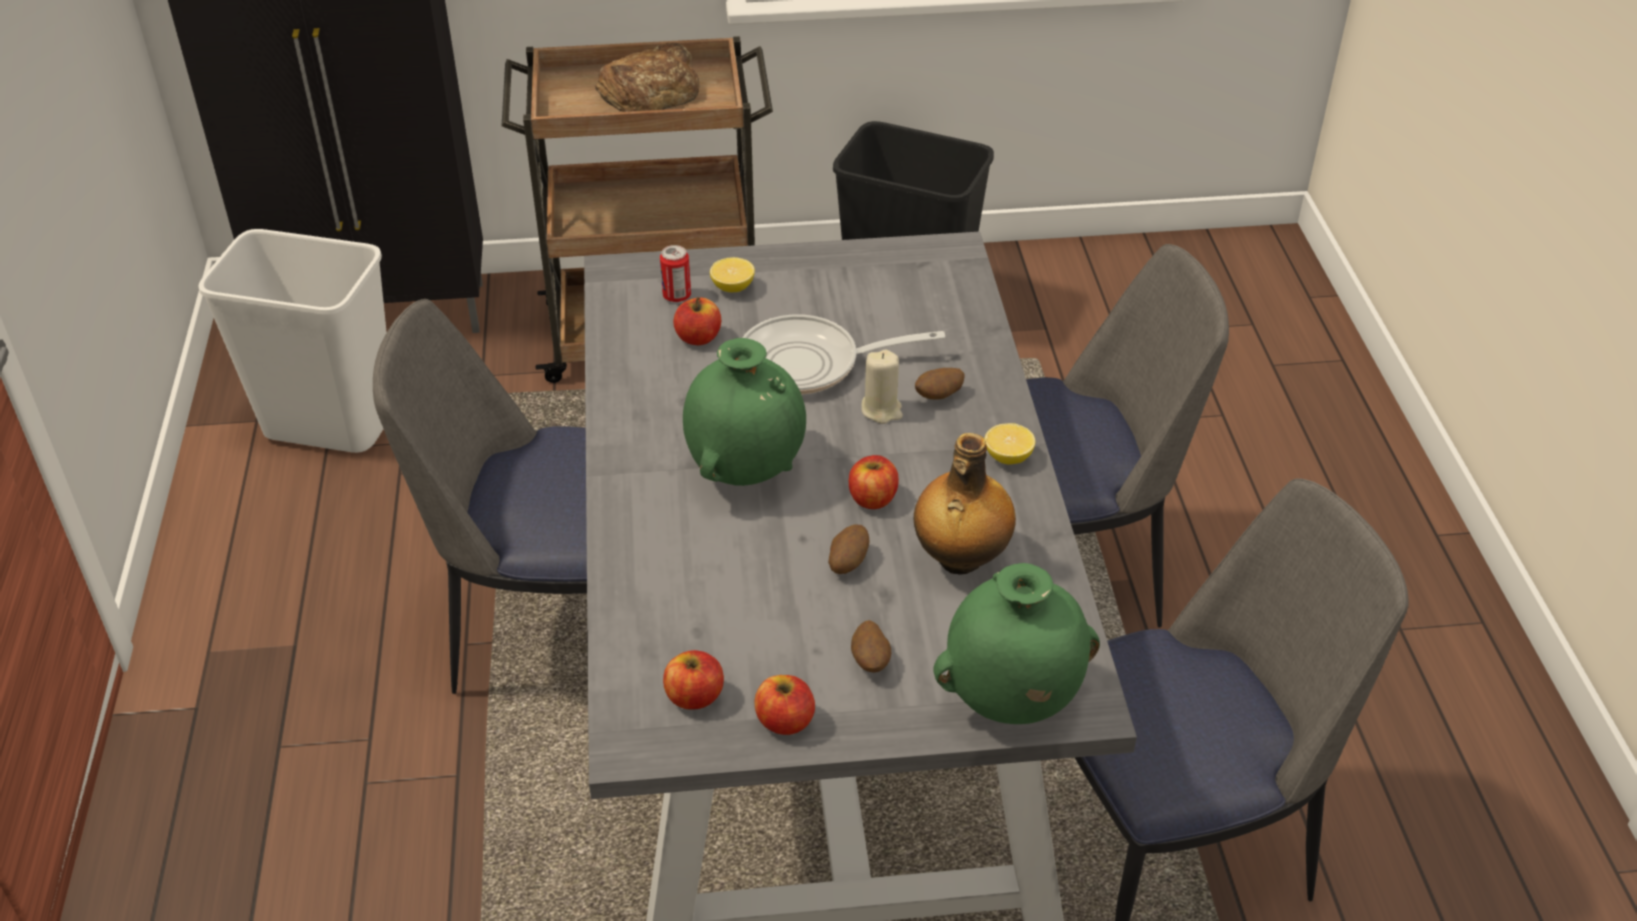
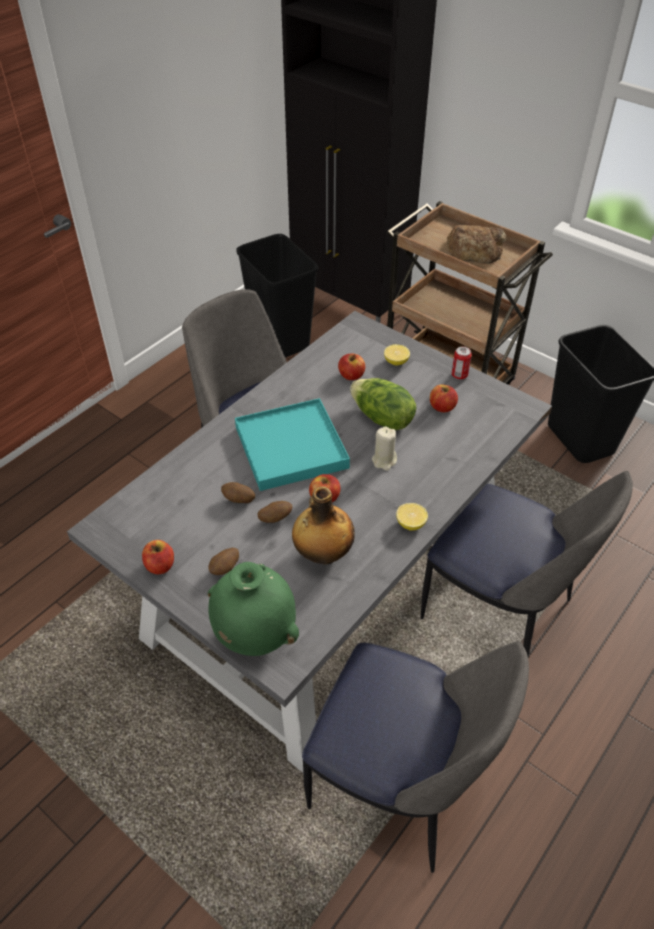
camera: 45 degrees right, 5 degrees up
white trash can [199,229,387,453] -> black trash can [236,234,318,358]
can [660,245,691,302] -> can moved to [452,346,472,379]
apple [663,650,724,709] -> apple moved to [430,385,458,412]
green vase [683,338,806,486] -> turquoise tray [235,398,350,491]
frying pan [742,315,945,395] -> lettuce [350,378,417,430]
potato [915,368,965,399] -> potato moved to [221,482,255,503]

